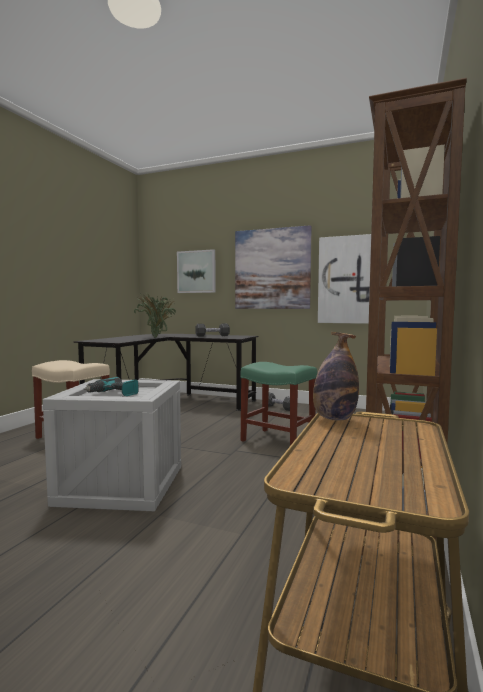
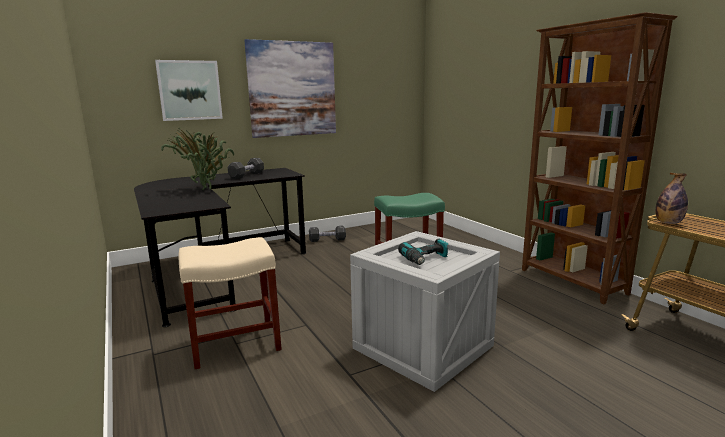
camera: 50 degrees left, 10 degrees up
picture [318,234,371,324] -> none

